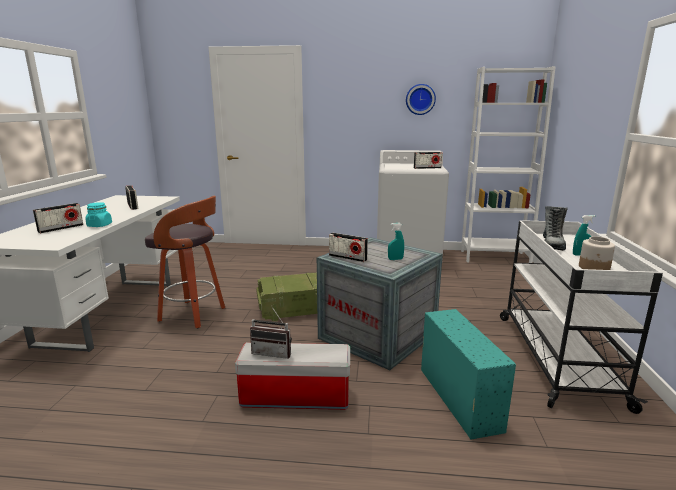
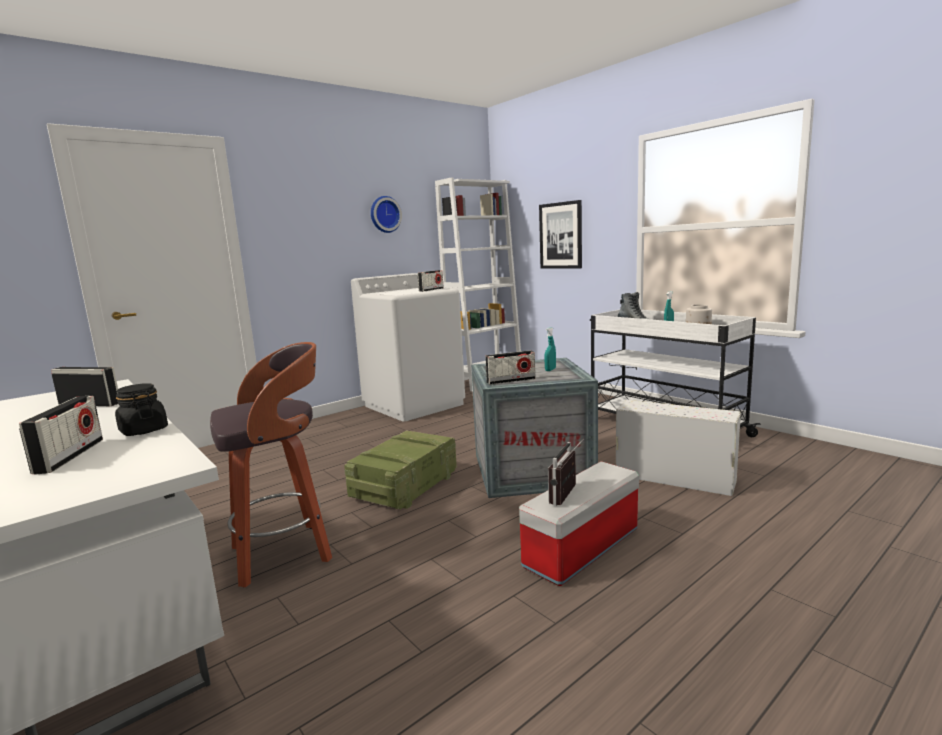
camera: 45 degrees left, 5 degrees down
turquoise jar [85,202,112,227] -> black jar [115,383,168,436]
radio [250,306,292,359] -> radio turned 150 degrees clockwise [548,439,584,506]
turquoise storage box [421,309,516,440] -> white storage box [616,400,741,496]
none -> picture [539,200,582,269]

